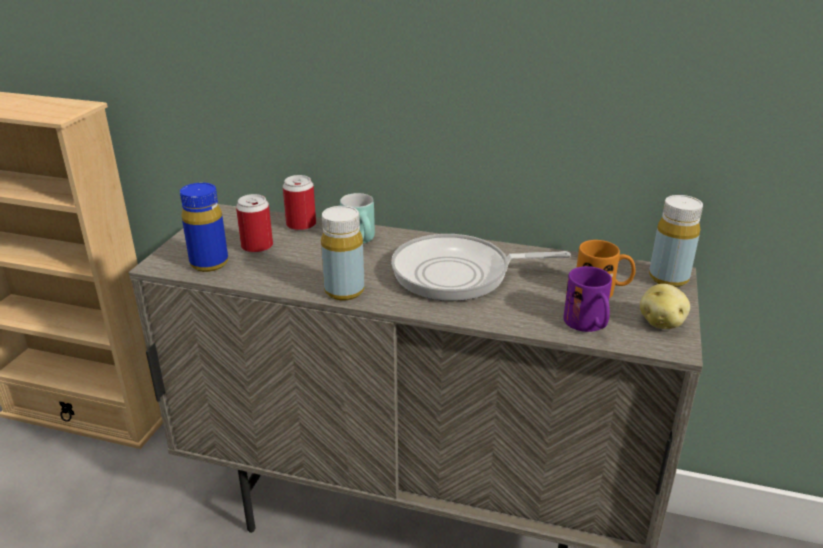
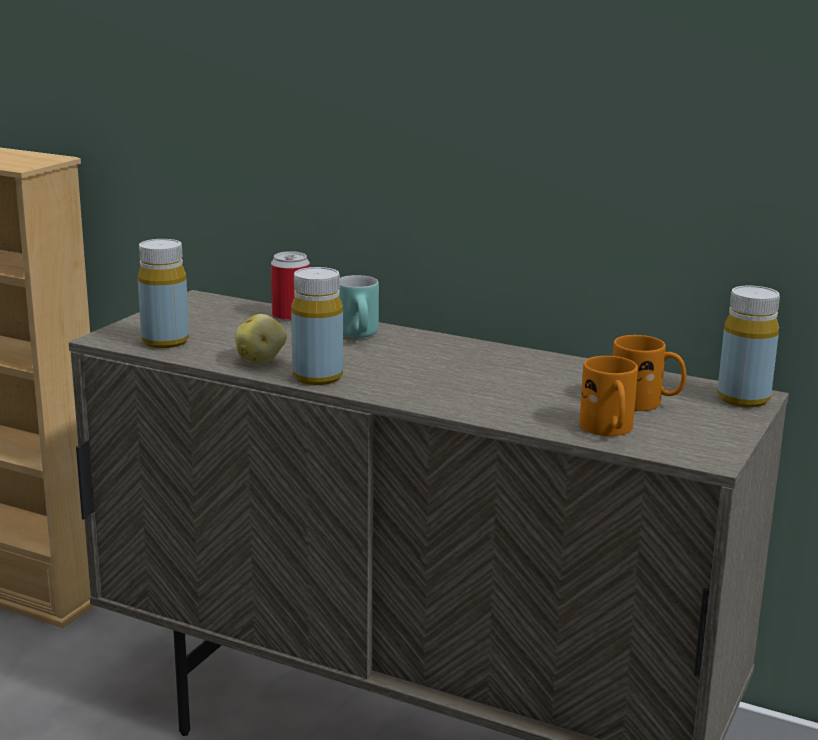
camera: 10 degrees right, 10 degrees down
blue bottle [180,183,228,272] -> yellow bottle [138,239,189,348]
can [236,194,273,253] -> none
frying pan [391,234,571,301] -> none
purple mug [563,266,612,332] -> orange mug [580,356,638,436]
potato [640,284,690,329] -> potato moved to [235,314,287,364]

